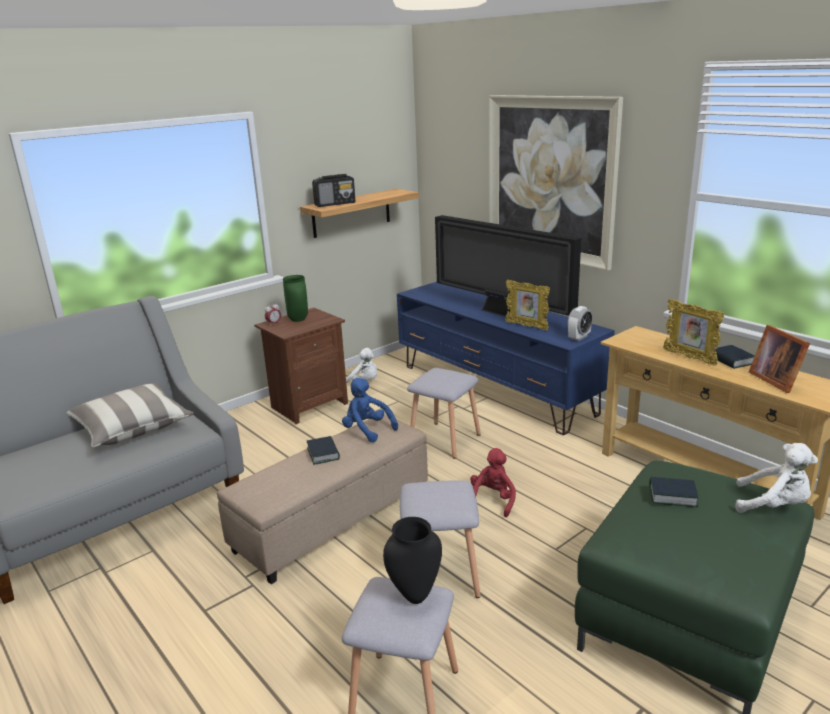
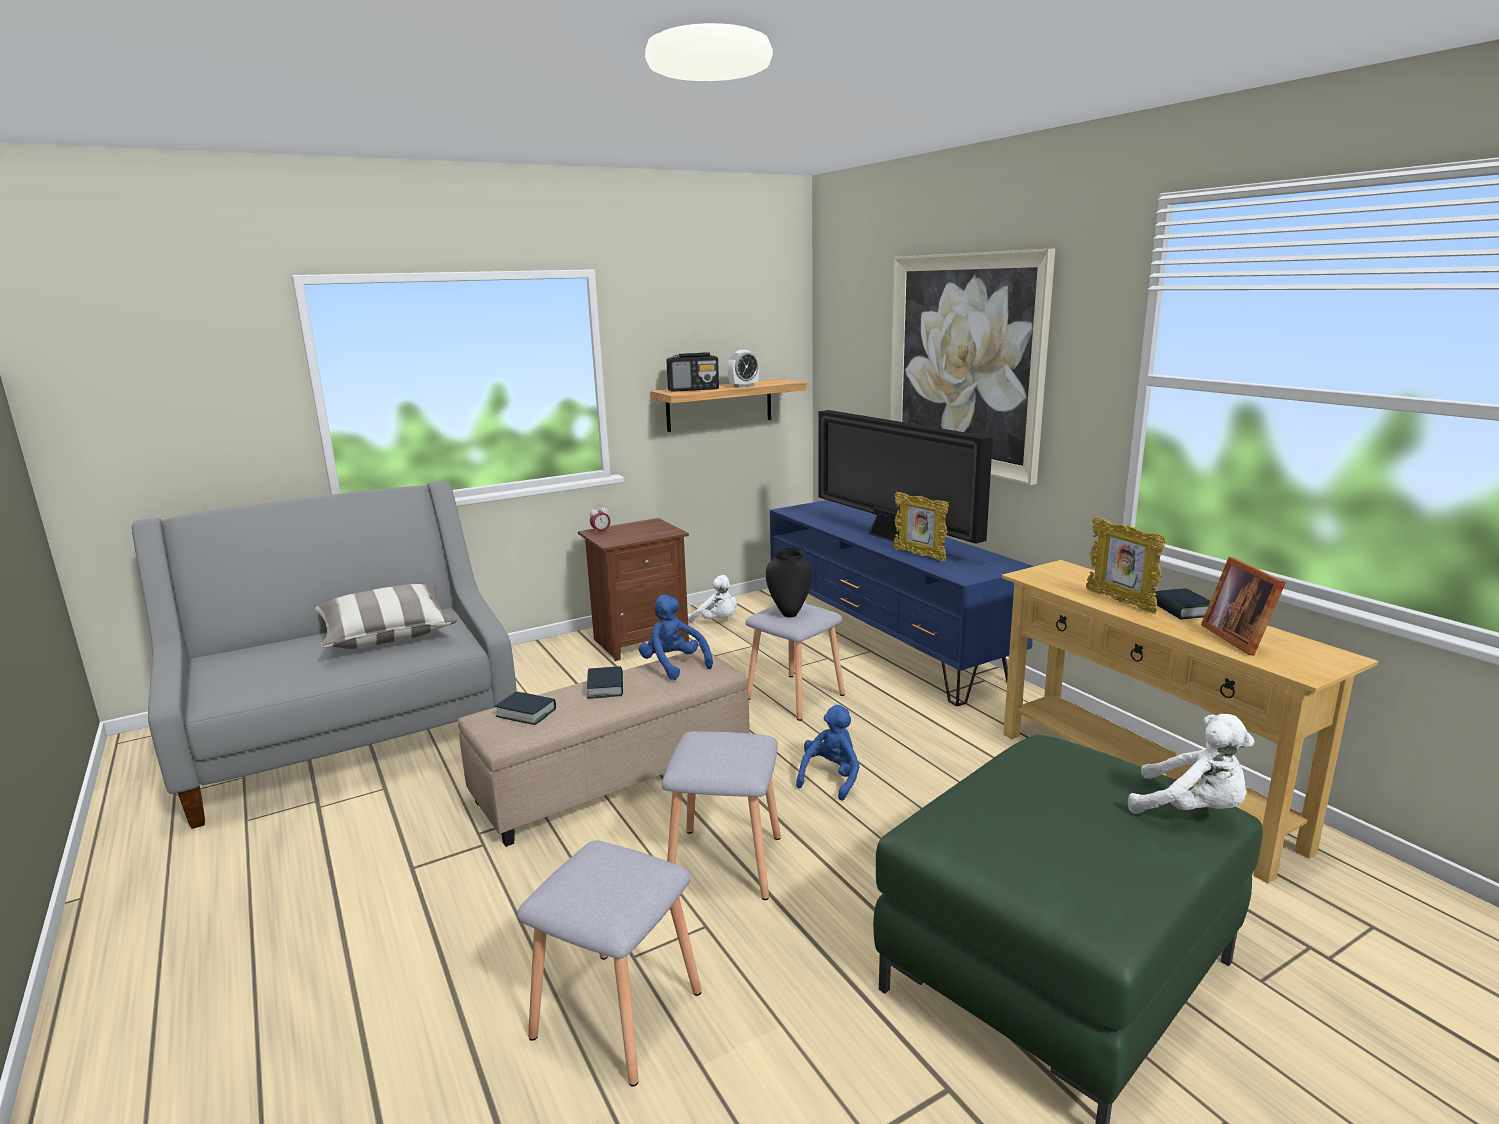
camera: 10 degrees right, 5 degrees down
green vase [283,275,308,322] -> none
black vase [383,517,442,604] -> black vase moved to [766,547,813,617]
red plush toy [470,448,516,517] -> blue plush toy [796,705,860,801]
alarm clock [568,306,593,341] -> alarm clock moved to [727,350,759,388]
book [649,477,698,507] -> book moved to [495,691,556,725]

